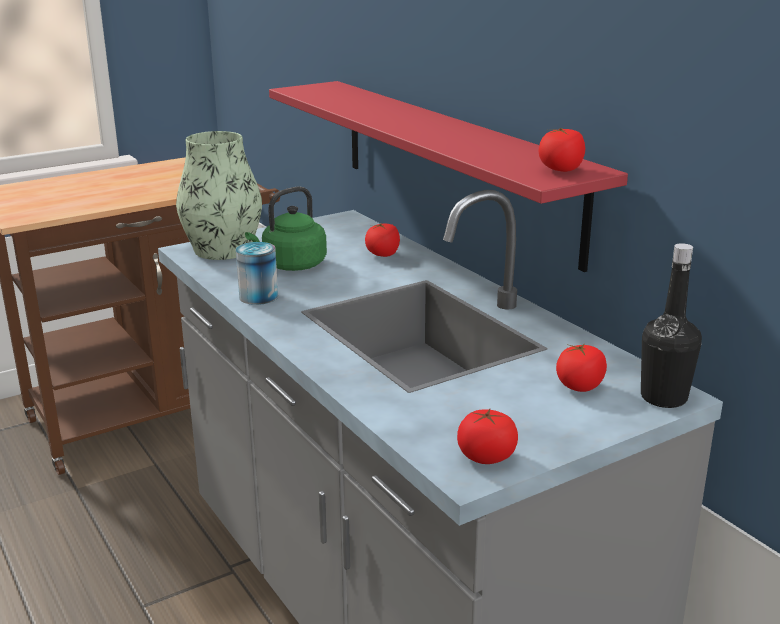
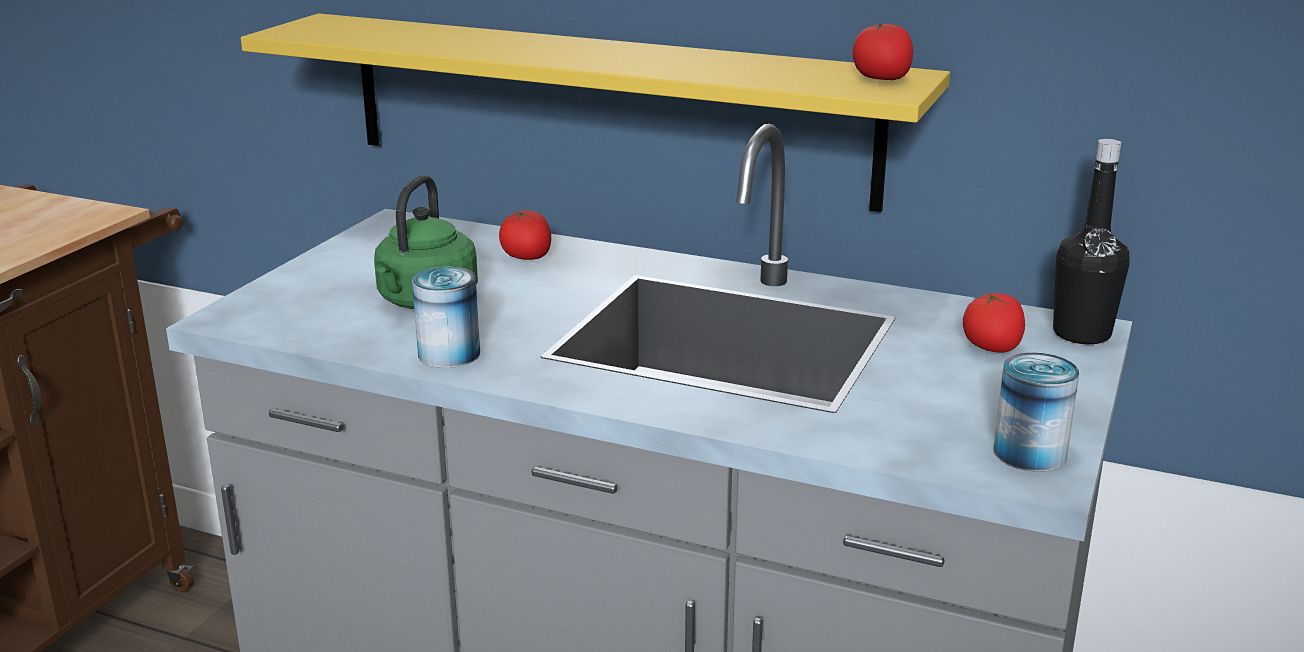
camera: 35 degrees left, 0 degrees up
vase [176,131,262,260] -> none
red shelf [269,81,628,272] -> yellow shelf [241,13,950,212]
tomato [457,409,518,464] -> can [994,353,1079,472]

